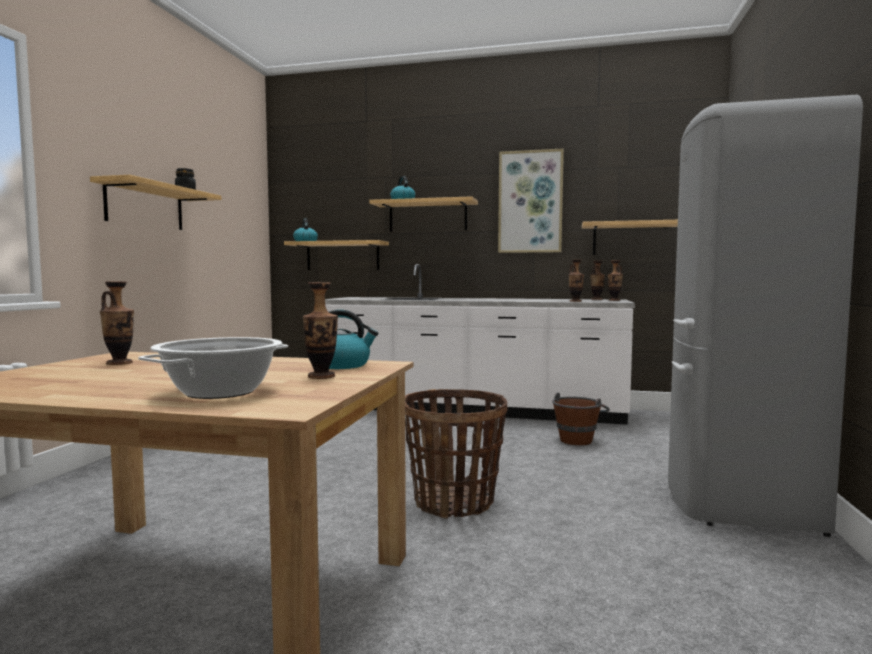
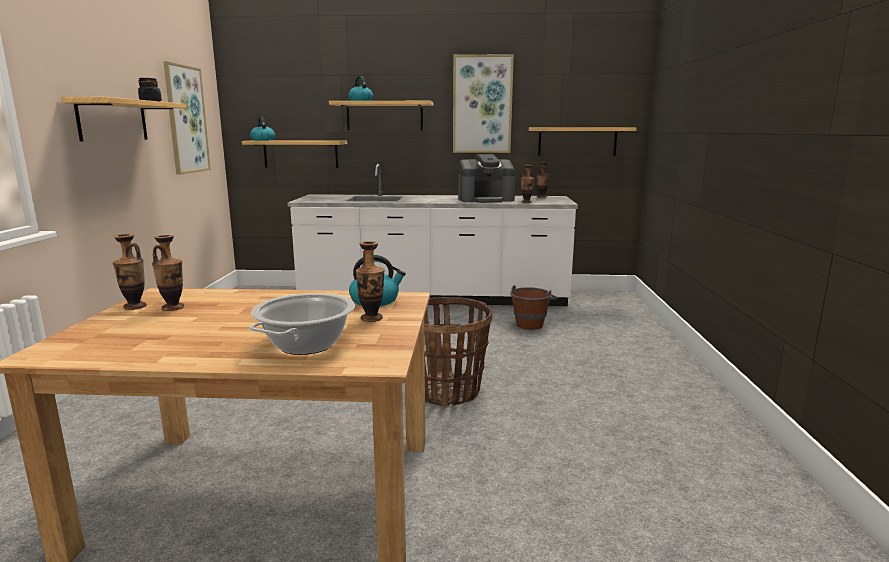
camera: 10 degrees left, 10 degrees up
vase [608,260,623,301] -> vase moved to [113,234,147,310]
grey fridge [668,95,863,537] -> none
none -> picture [163,61,211,175]
none -> coffee machine [458,154,515,203]

